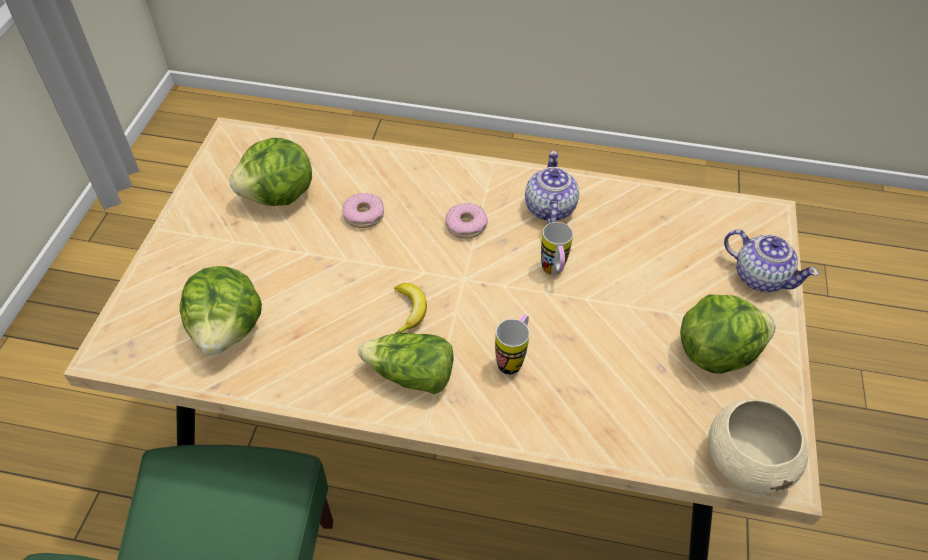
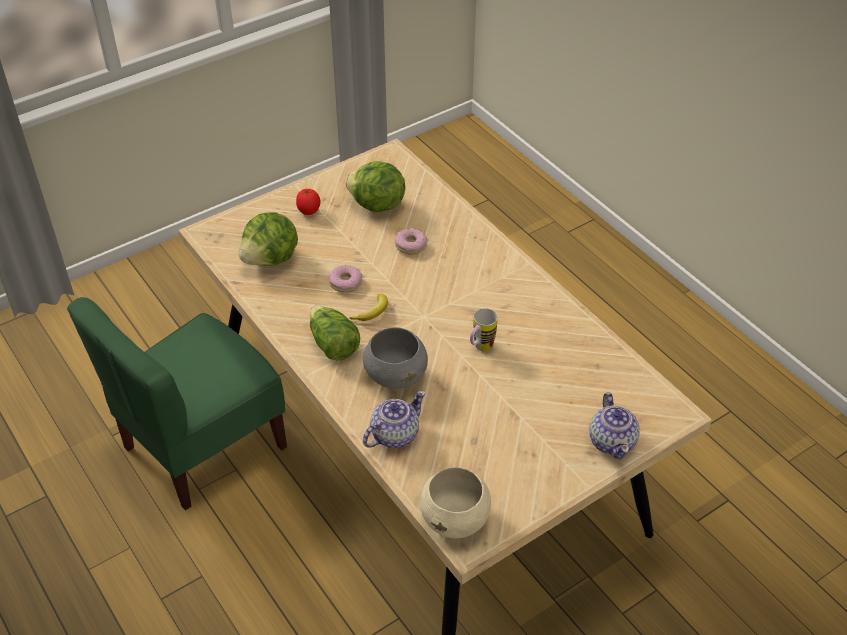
camera: 45 degrees right, 5 degrees down
donut [445,203,488,239] -> donut moved to [329,265,363,293]
mug [495,314,530,375] -> grey bowl [363,327,428,389]
teapot [525,151,579,224] -> teapot moved to [363,391,425,448]
lettuce [680,295,776,374] -> none
none -> tomato [296,189,321,215]

